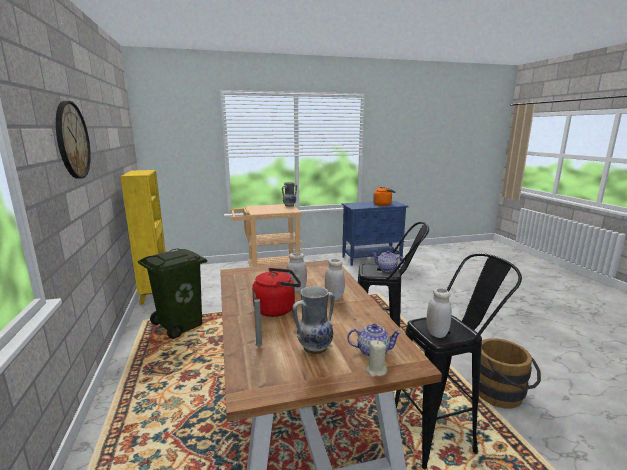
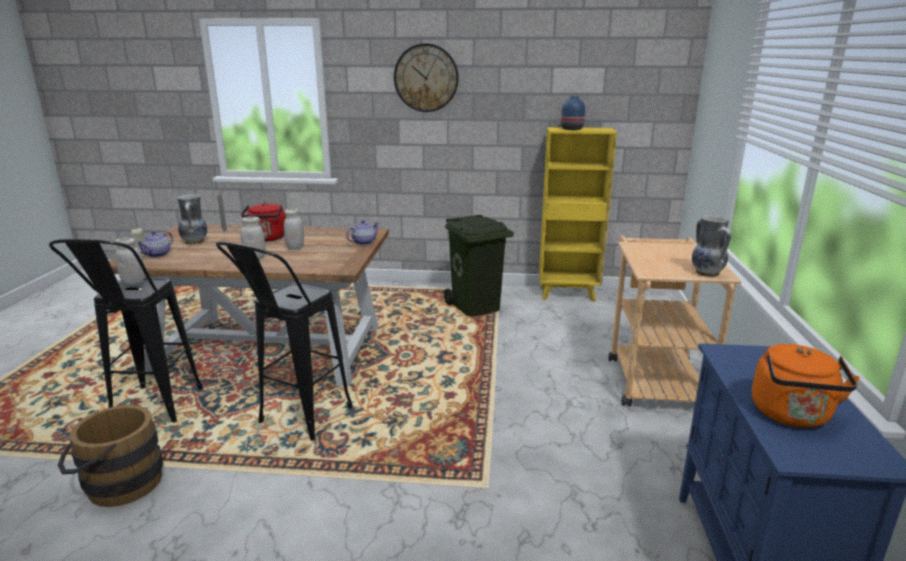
camera: 110 degrees right, 5 degrees up
teapot [372,251,404,272] -> teapot moved to [346,220,380,245]
none -> blue vase [561,96,585,130]

